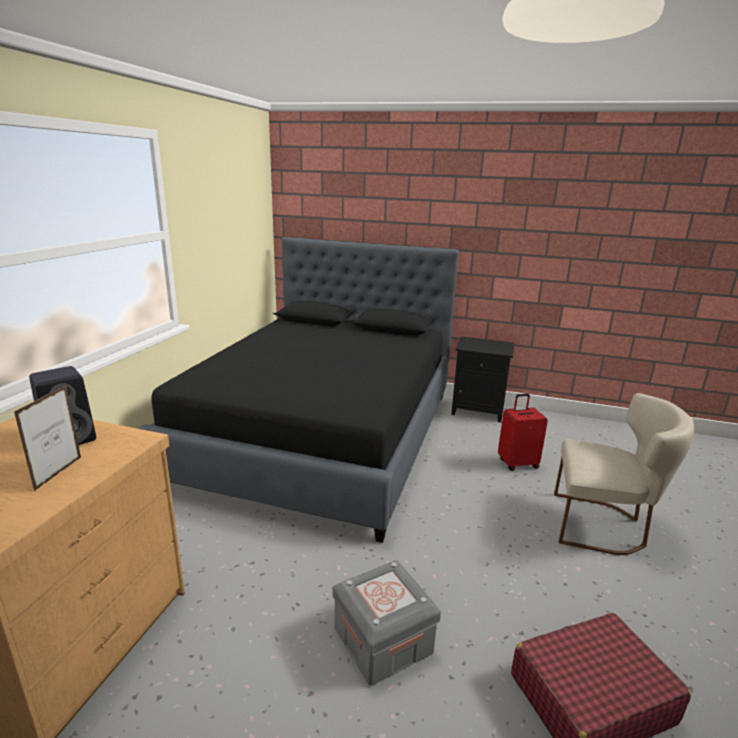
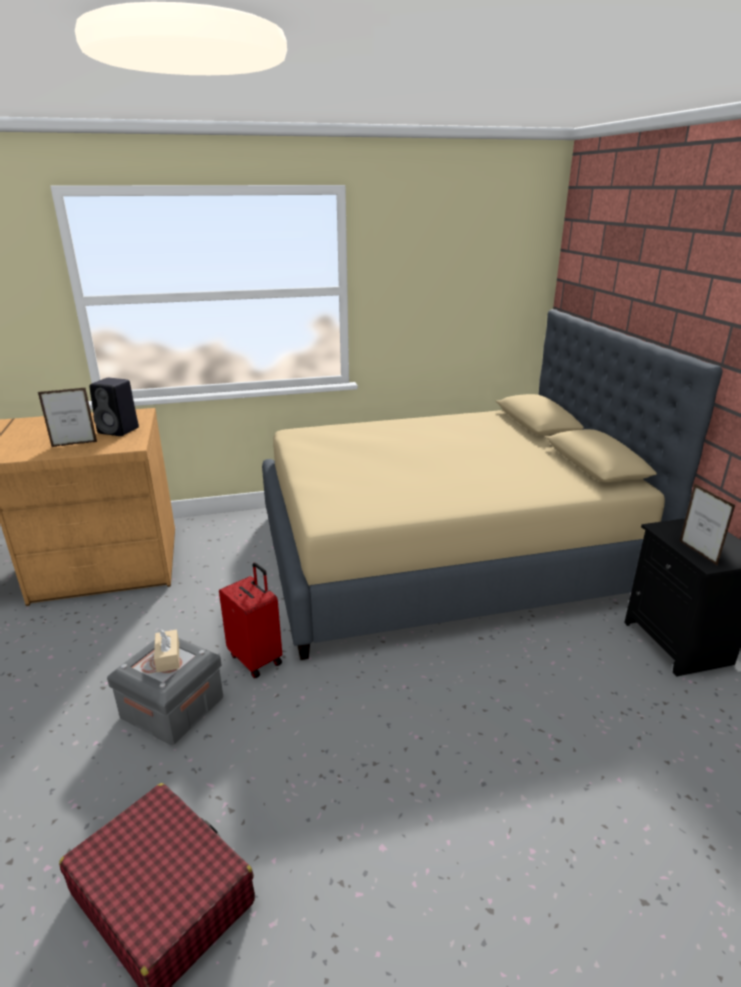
camera: 60 degrees right, 5 degrees up
black bed [138,237,459,543] -> beige bed [262,309,722,660]
red suitcase [498,394,548,471] -> red suitcase moved to [219,562,282,678]
beige chair [554,393,694,555] -> none
none -> beige tissue box [154,629,179,672]
none -> picture frame [680,483,736,566]

